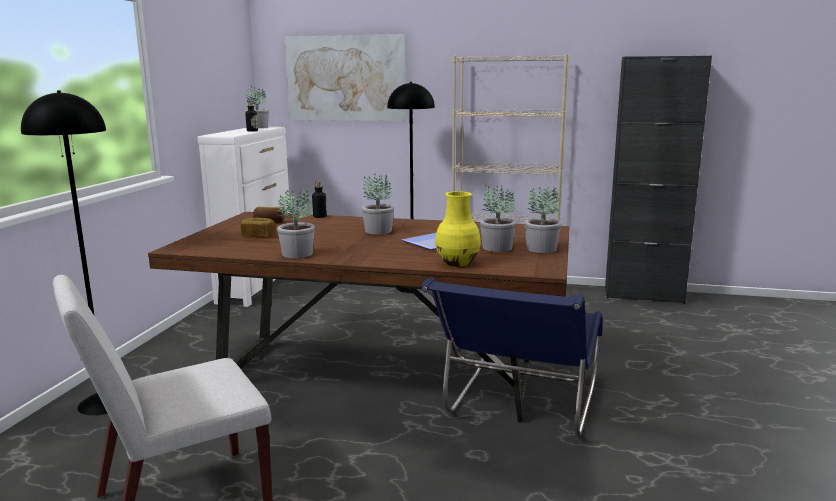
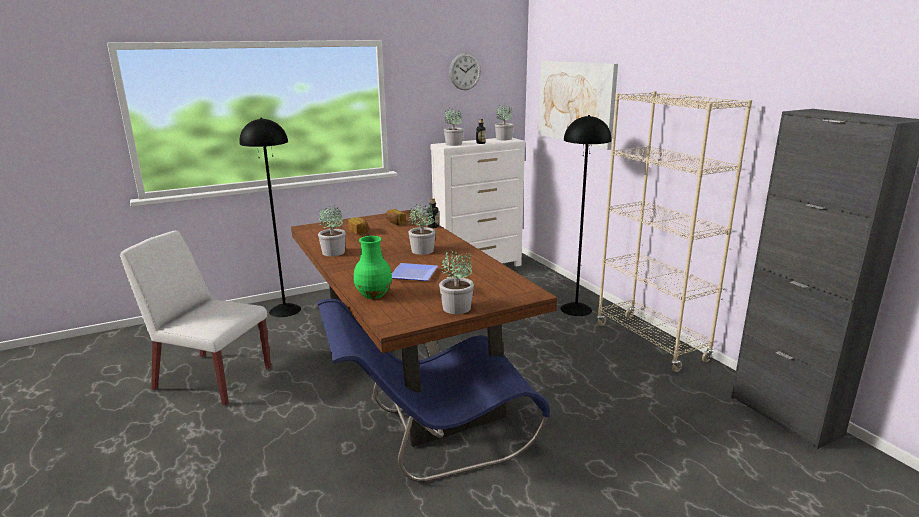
camera: 50 degrees right, 5 degrees up
yellow vase [435,191,481,266] -> green vase [354,236,392,299]
potted plant [480,185,516,252] -> potted plant moved to [444,107,464,146]
none -> wall clock [449,53,481,90]

